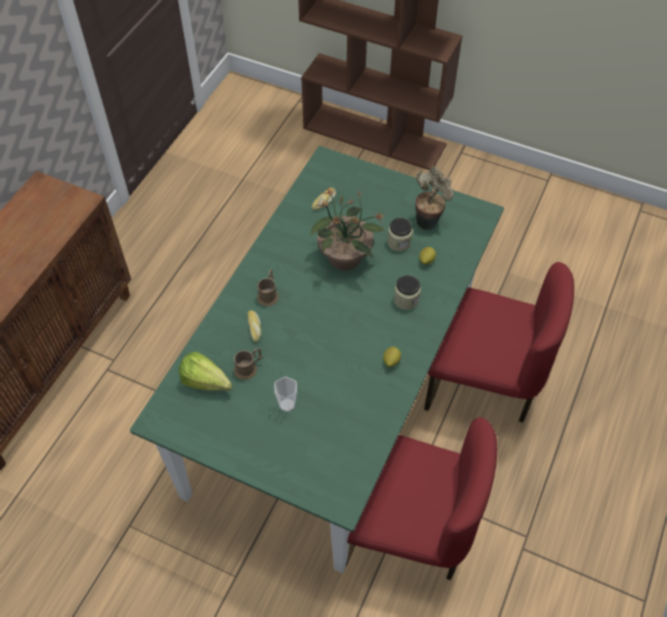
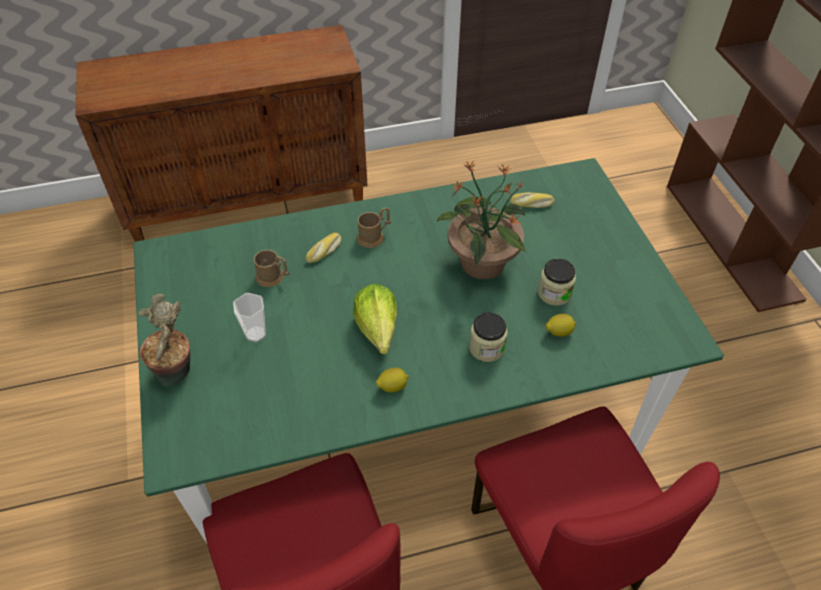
camera: 50 degrees right, 5 degrees down
lettuce [179,352,232,391] -> lettuce moved to [353,284,397,354]
potted plant [415,166,454,230] -> potted plant moved to [139,294,190,387]

